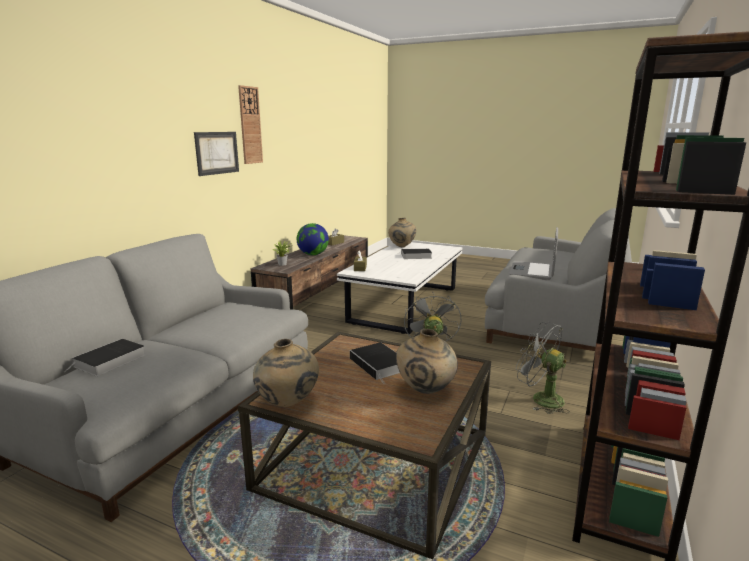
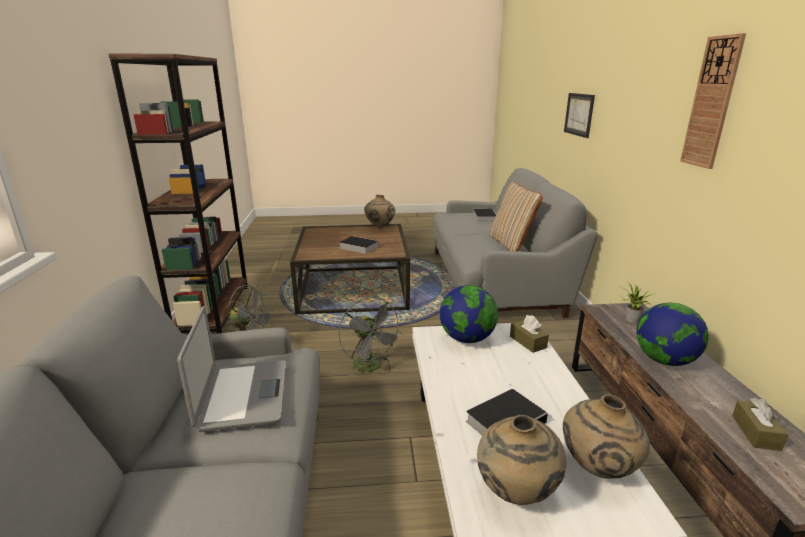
camera: 150 degrees right, 5 degrees up
picture [194,132,239,176] -> picture moved to [564,93,595,138]
beige vase [396,329,458,394] -> beige vase moved to [477,415,567,505]
none -> globe [440,285,498,343]
none -> beige pillow [489,182,543,251]

